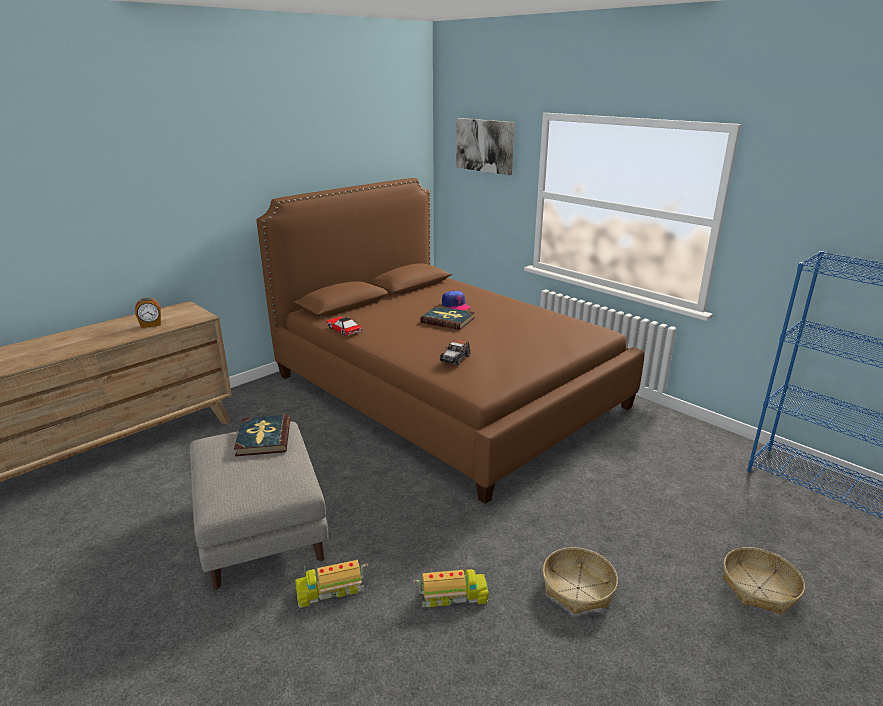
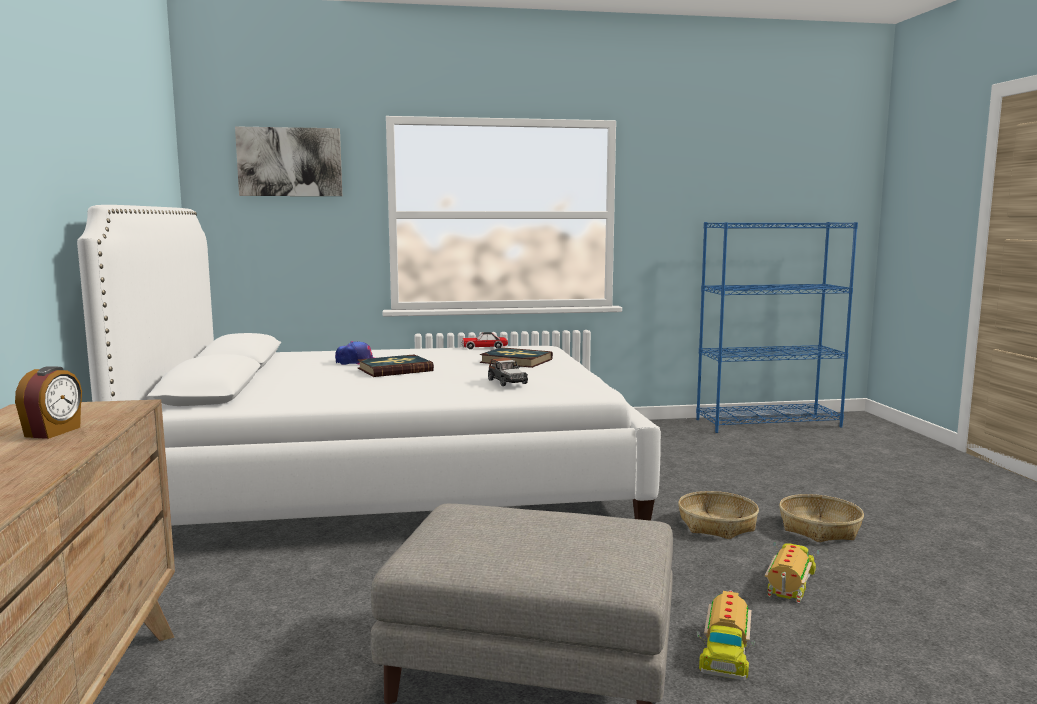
camera: 55 degrees left, 15 degrees down
book [234,415,291,456] -> book moved to [480,347,553,368]
brown bed [256,178,645,504] -> white bed [77,205,661,526]
toy car [326,317,362,336] -> toy car moved to [461,332,508,349]
basket [723,547,805,615] -> basket moved to [678,491,759,539]

